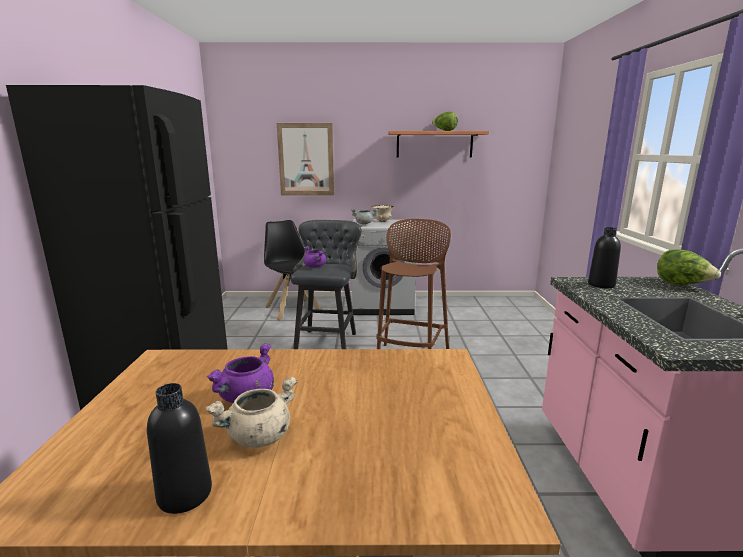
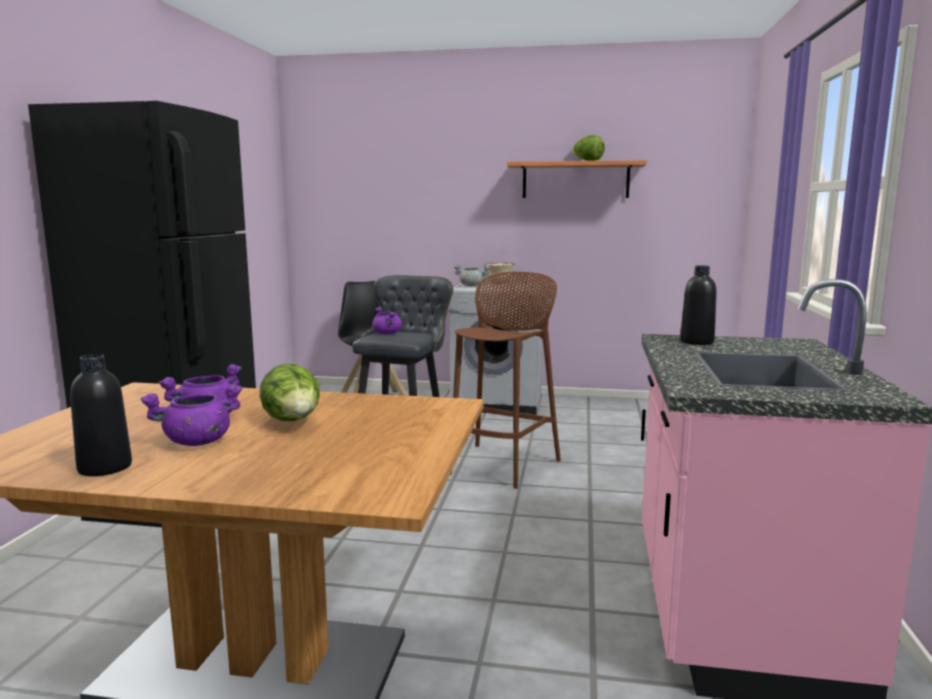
camera: 10 degrees right, 5 degrees down
beige cooking pot [205,377,297,448] -> purple cooking pot [141,384,242,446]
picture [277,123,334,195] -> none
lettuce [657,249,721,285] -> lettuce moved to [259,363,320,421]

